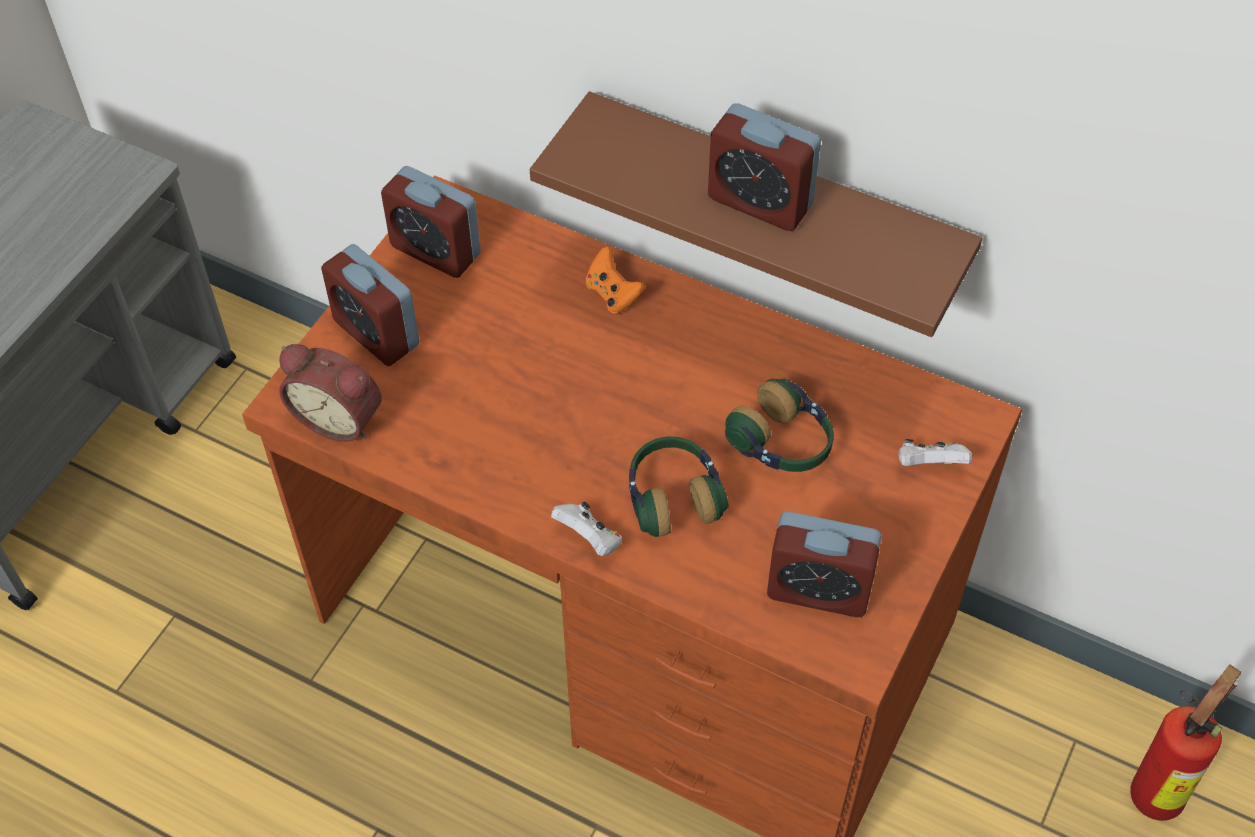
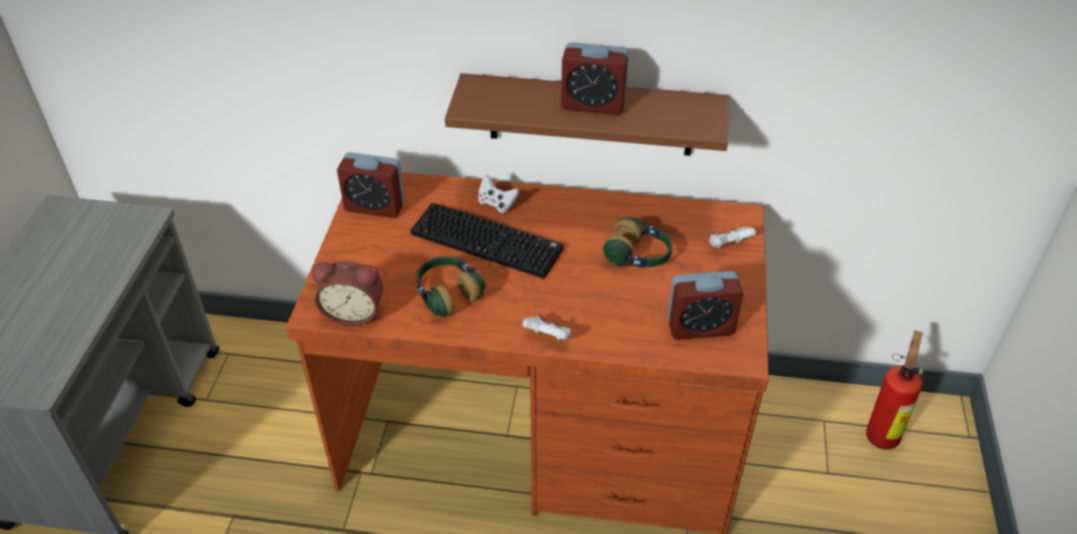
camera: 20 degrees left, 10 degrees down
alarm clock [321,244,420,366] -> none
orange game controller [585,246,645,314] -> white game controller [478,175,520,213]
headphones [629,436,729,537] -> headphones moved to [416,257,485,317]
none -> keyboard [411,203,563,279]

